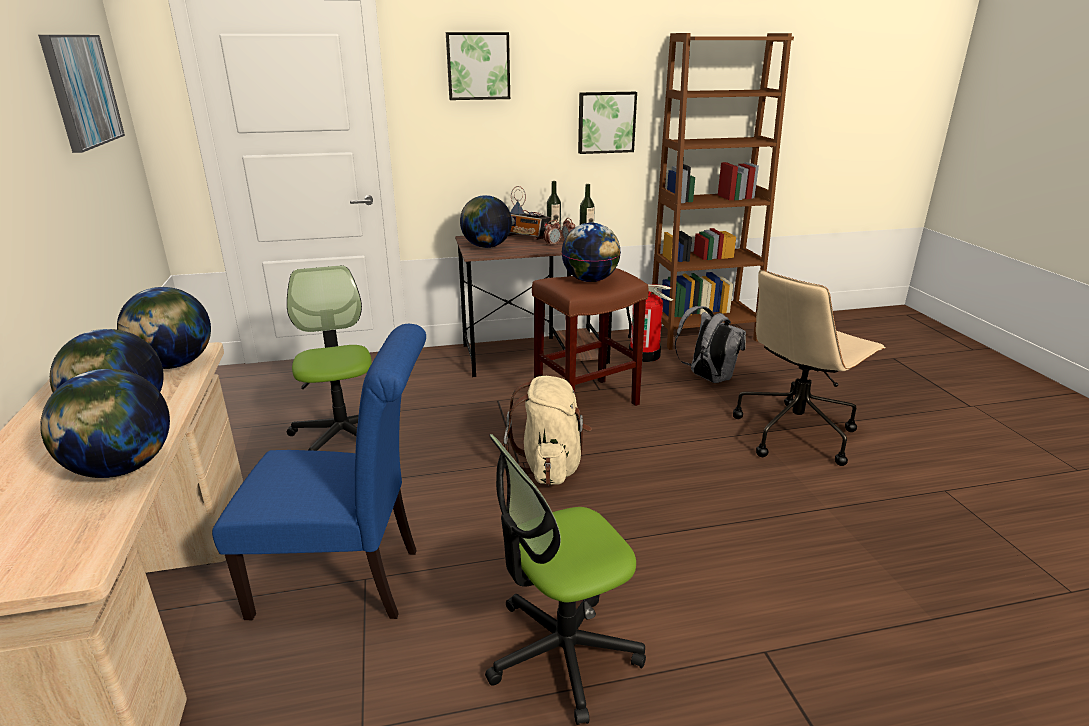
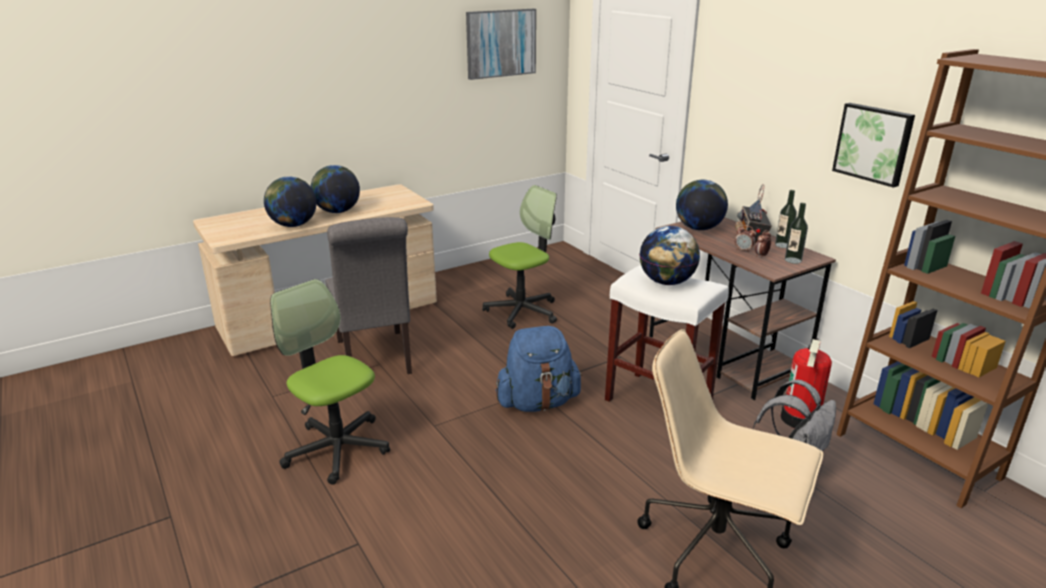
camera: 70 degrees right, 0 degrees up
globe [117,287,211,369] -> none
blue chair [212,324,426,620] -> grey chair [325,217,412,374]
picture [446,32,510,100] -> none
beige backpack [503,376,592,485] -> blue backpack [496,326,582,412]
brown stool [532,268,648,406] -> white stool [605,265,729,402]

